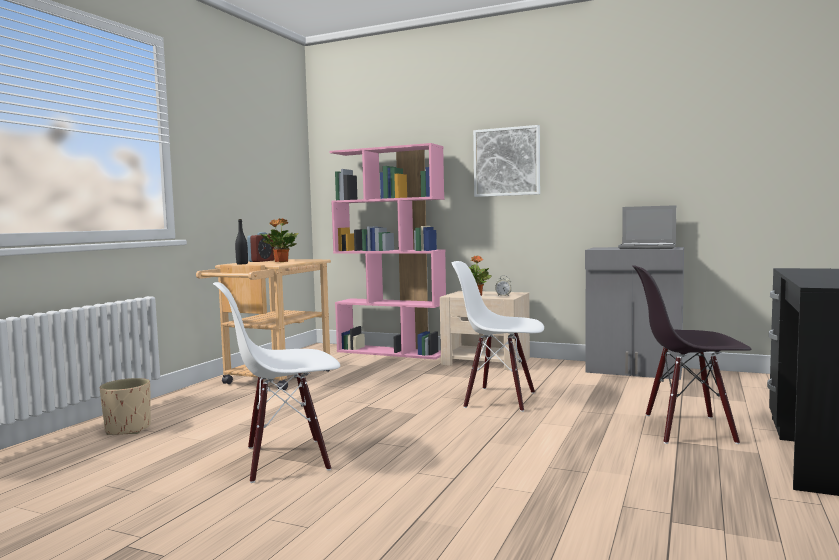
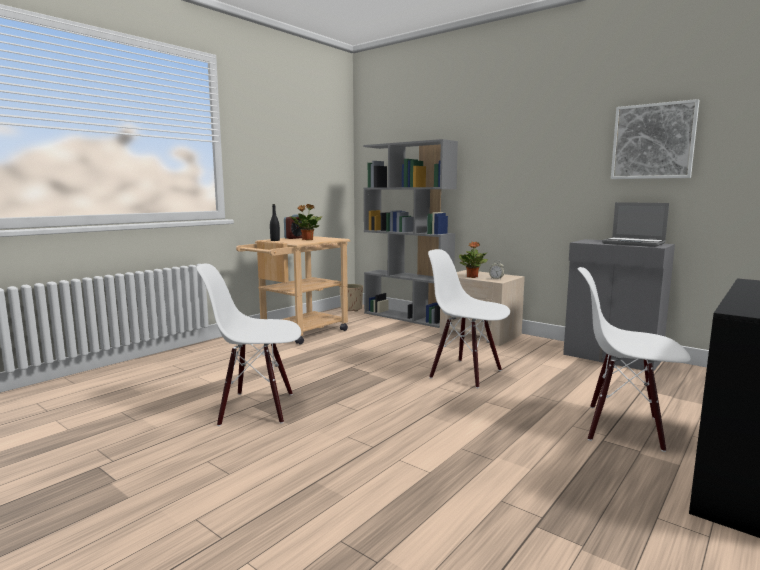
camera: 15 degrees right, 5 degrees up
beige planter [100,378,151,435] -> beige planter moved to [340,284,363,312]
pink bookcase [330,143,446,360] -> grey bookcase [363,139,458,328]
picture [473,125,540,197] -> picture moved to [611,99,700,179]
black chair [632,265,751,444] -> white chair [578,267,691,452]

